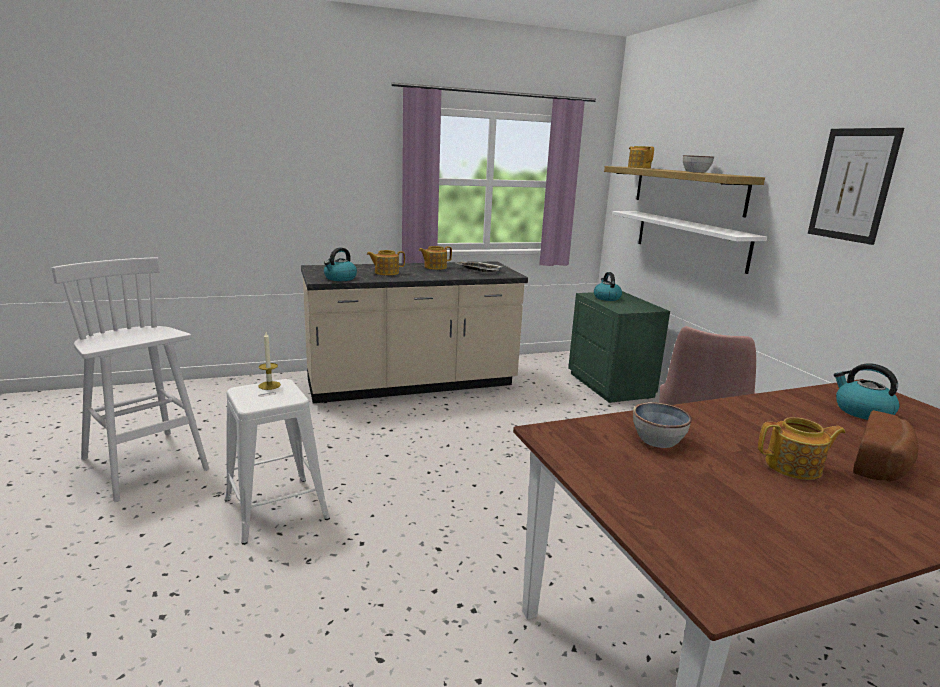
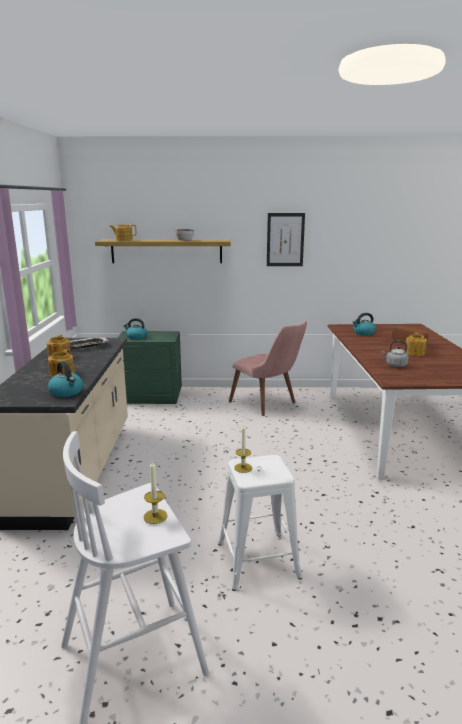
camera: 70 degrees left, 0 degrees up
white shelf [612,211,767,274] -> none
bowl [633,402,692,448] -> grey kettle [381,341,409,367]
none -> candle [144,461,167,524]

